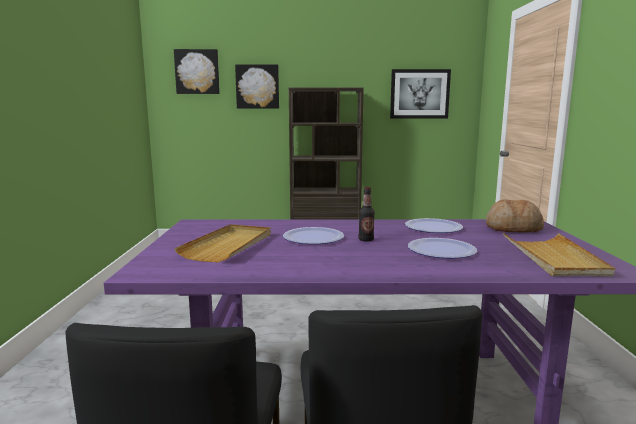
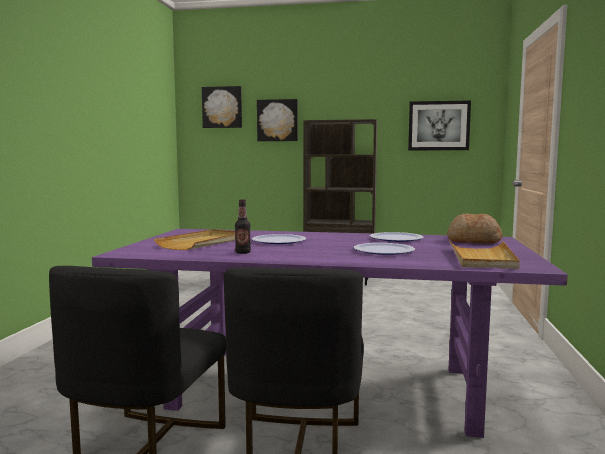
camera: 10 degrees right, 5 degrees down
bottle [359,187,375,242] -> bottle moved to [235,199,251,254]

